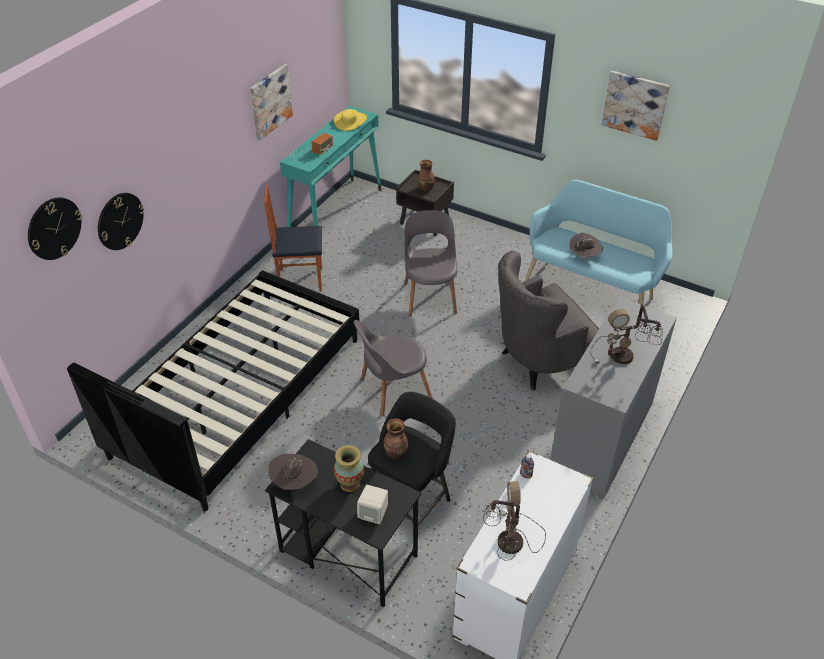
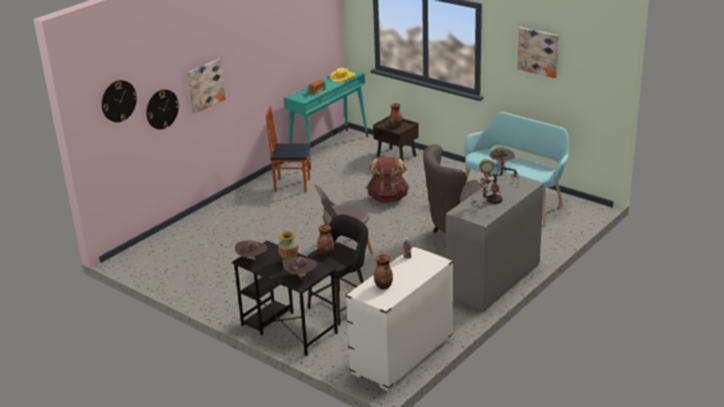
camera: 10 degrees right, 15 degrees down
black bed [67,271,360,512] -> none
picture [250,64,293,140] -> picture moved to [187,59,226,114]
beige speaker [357,485,388,524] -> brown hat [283,257,317,279]
grey chair [404,210,457,317] -> brown backpack [366,157,409,203]
table lamp [483,481,546,561] -> vase [374,255,393,289]

